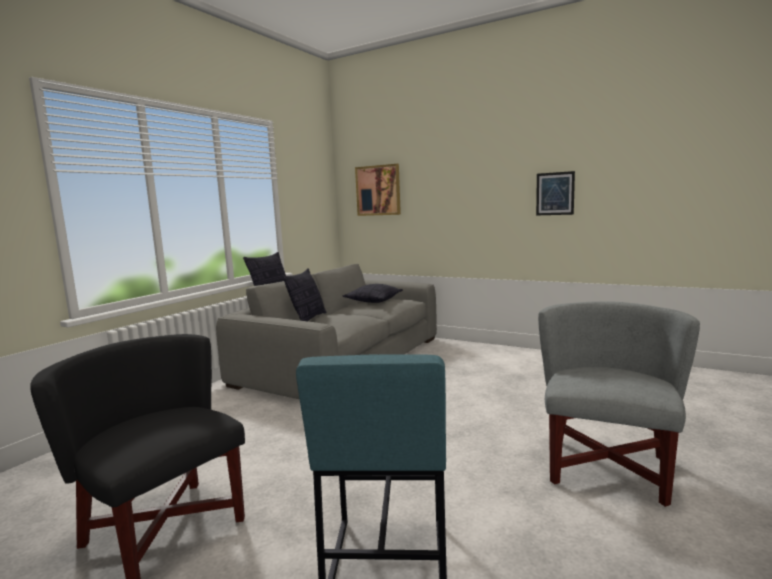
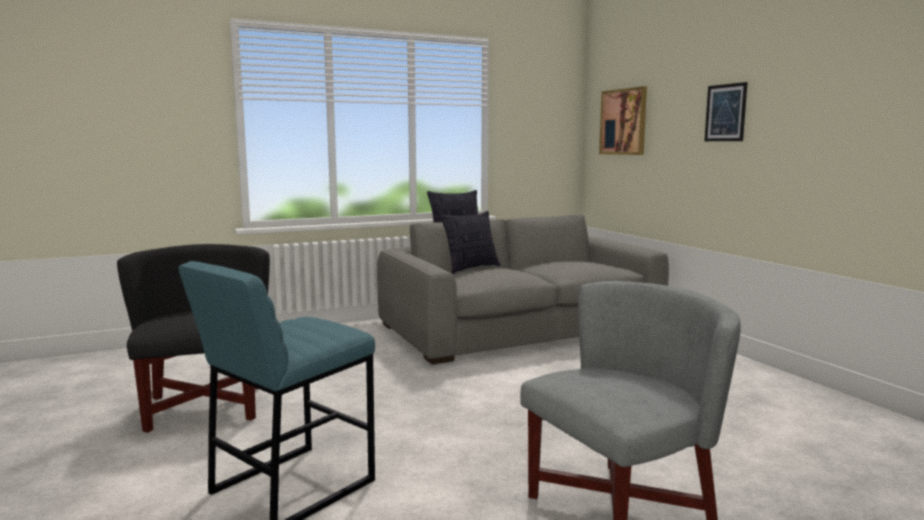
camera: 35 degrees right, 0 degrees up
pillow [343,284,403,303] -> none
picture [536,171,575,215] -> picture moved to [705,82,748,141]

